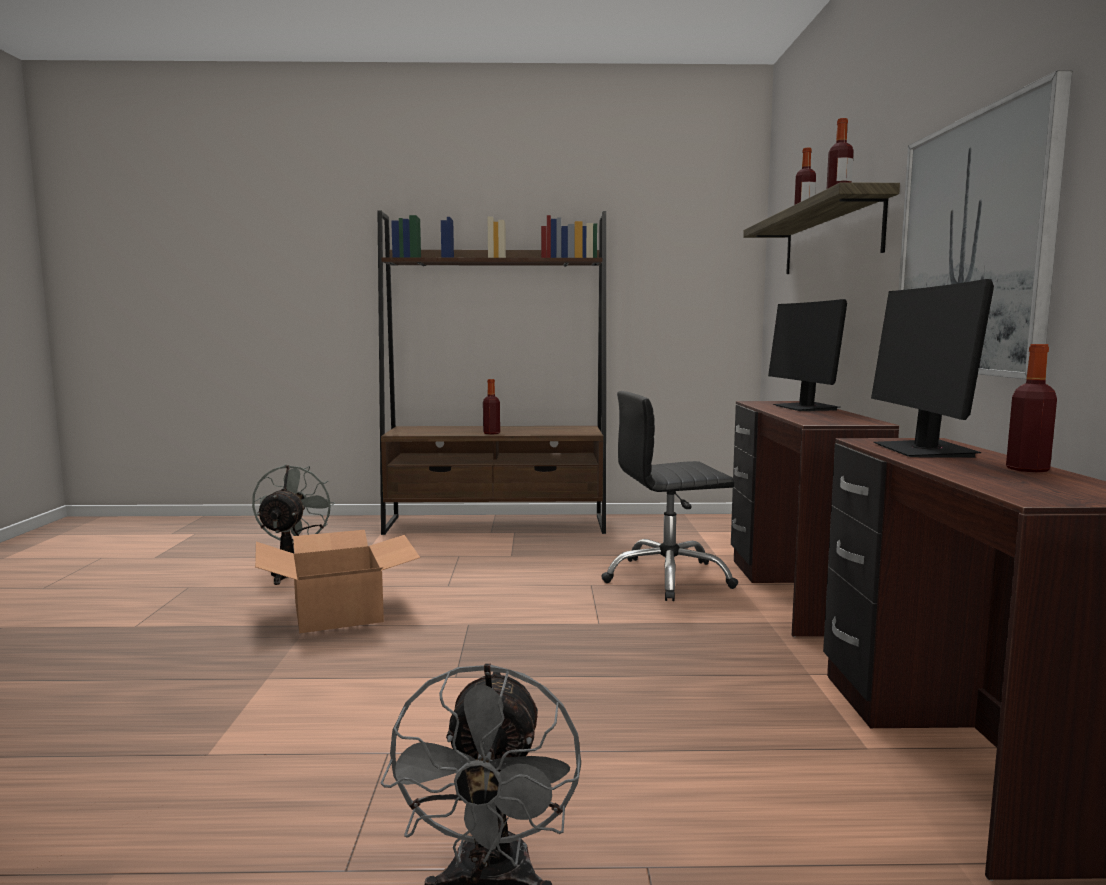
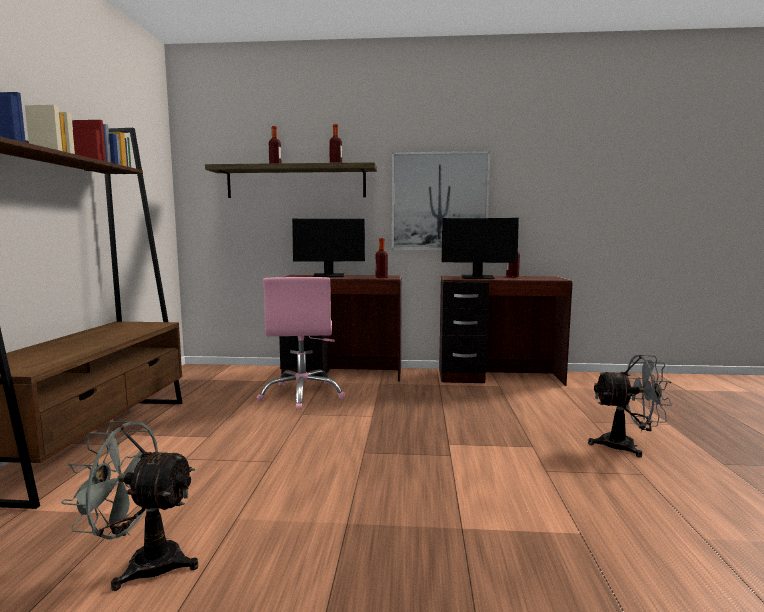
camera: 85 degrees left, 0 degrees up
cardboard box [255,530,420,633] -> none
bottle [483,379,500,434] -> bottle moved to [375,238,388,278]
black office chair [601,391,738,601] -> pink office chair [257,277,346,410]

